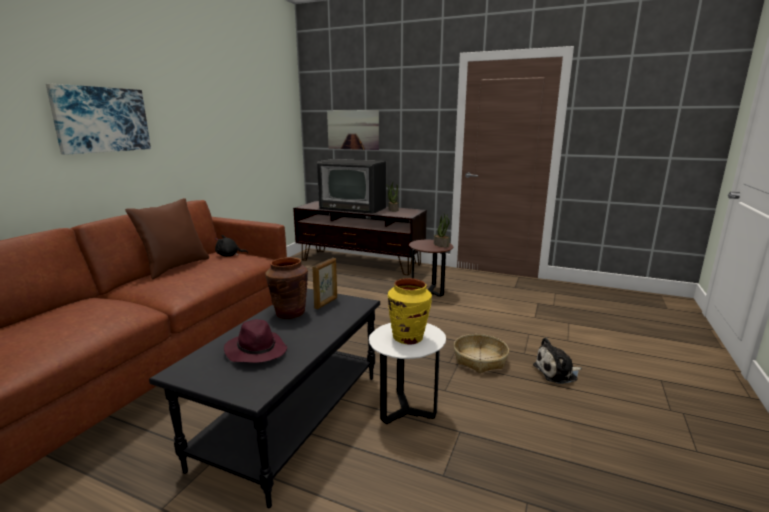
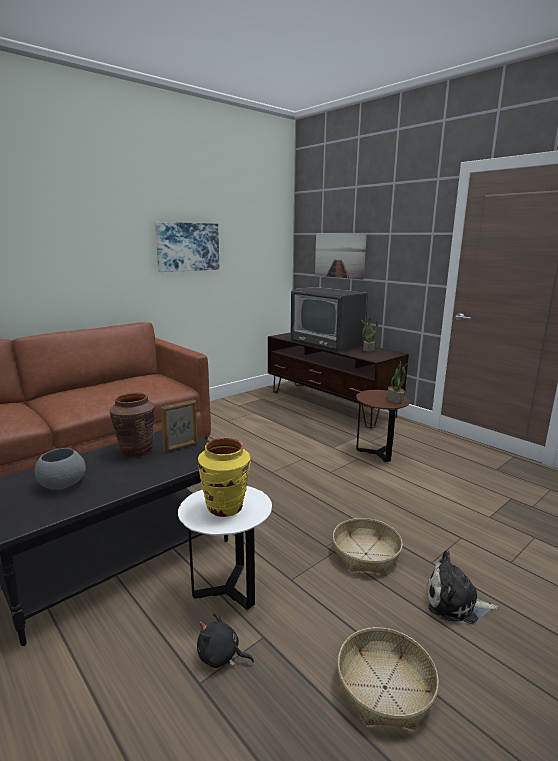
camera: 25 degrees right, 0 degrees up
picture [46,83,151,155] -> picture moved to [155,222,220,272]
brown pillow [125,198,209,279] -> none
black plush toy [215,235,248,257] -> black plush toy moved to [197,613,254,668]
purple hat [224,319,287,363] -> grey bowl [34,448,86,490]
none -> basket [337,627,439,730]

